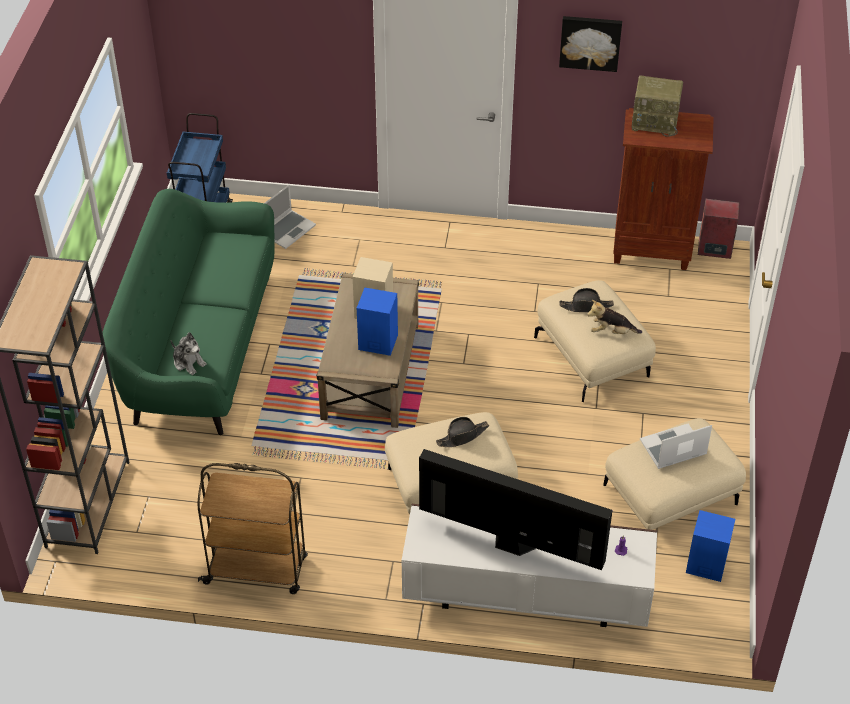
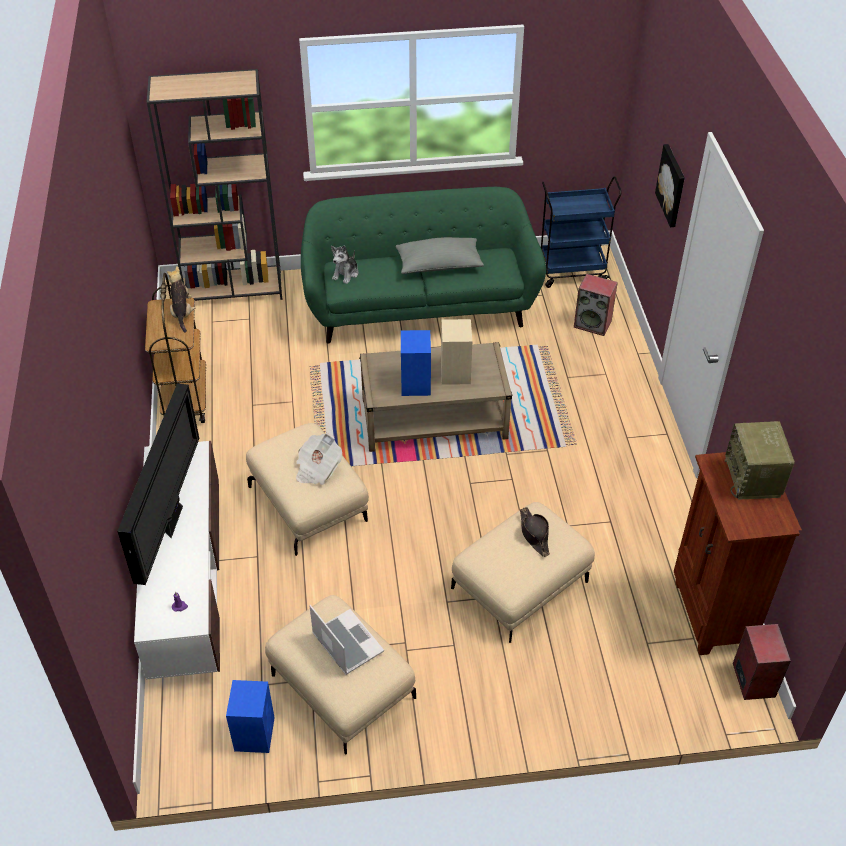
camera: 75 degrees right, 0 degrees up
laptop [264,185,316,249] -> speaker [574,274,618,336]
black hat [436,417,489,447] -> newspaper [296,433,342,485]
picture [559,16,622,72] -> picture moved to [655,144,685,227]
plush toy [587,300,642,334] -> plush toy moved to [167,266,196,333]
none -> grey pillow [396,237,484,274]

